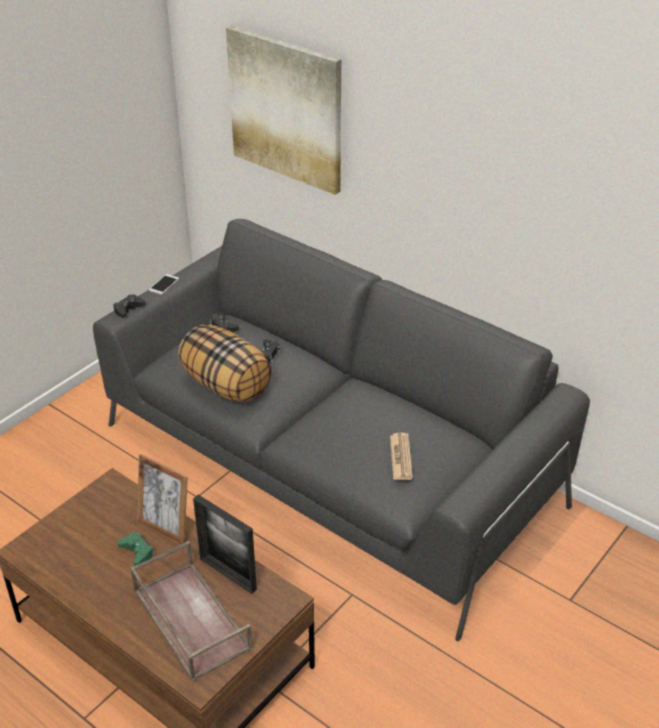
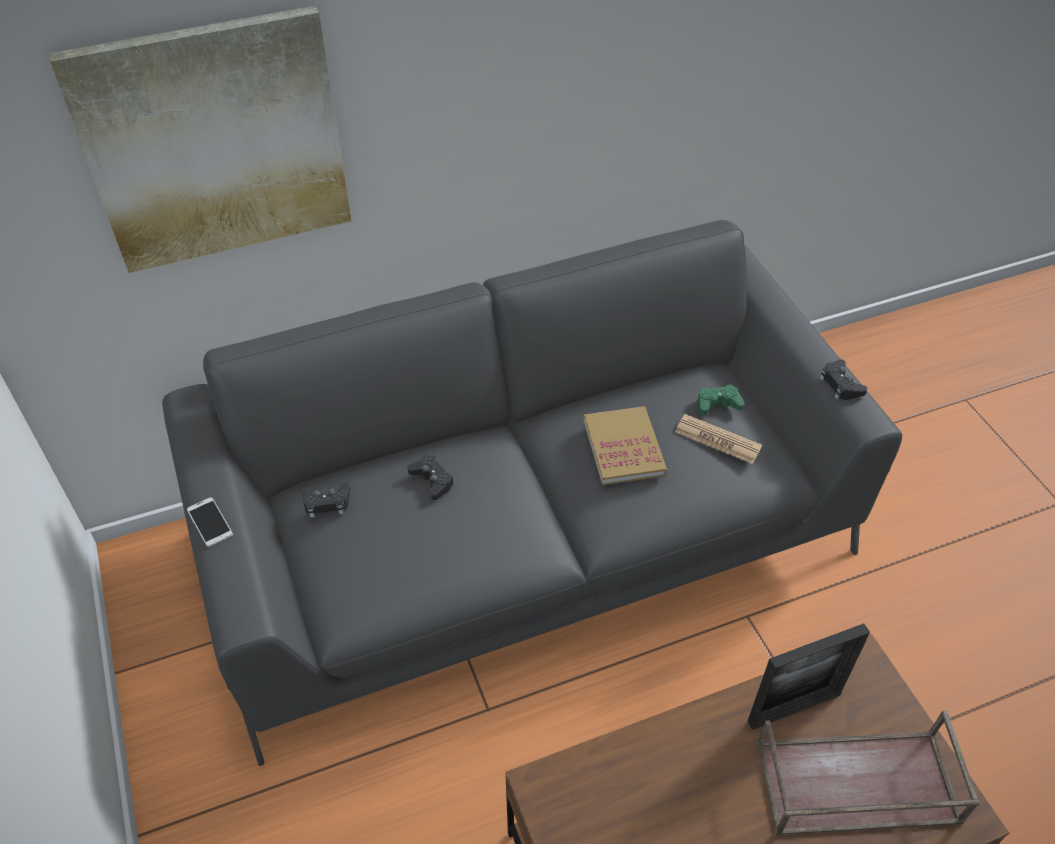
camera: 60 degrees left, 10 degrees up
black game controller [113,295,145,318] -> black game controller moved to [820,359,867,400]
green game controller [118,532,154,566] -> green game controller moved to [698,384,745,415]
picture frame [137,454,188,544] -> none
pillow [178,325,272,402] -> none
none -> book [584,406,667,485]

